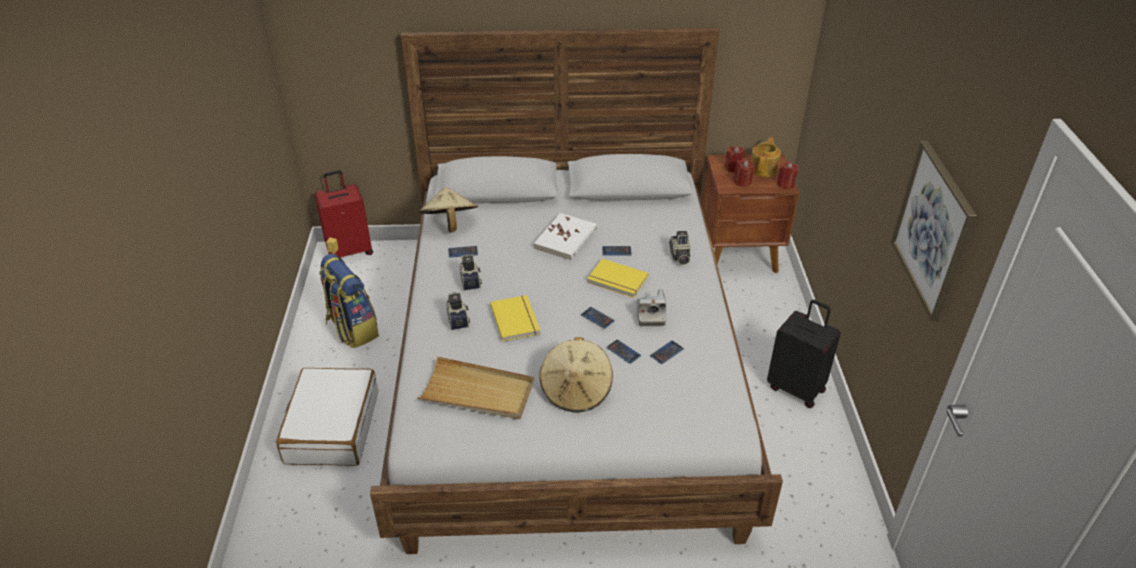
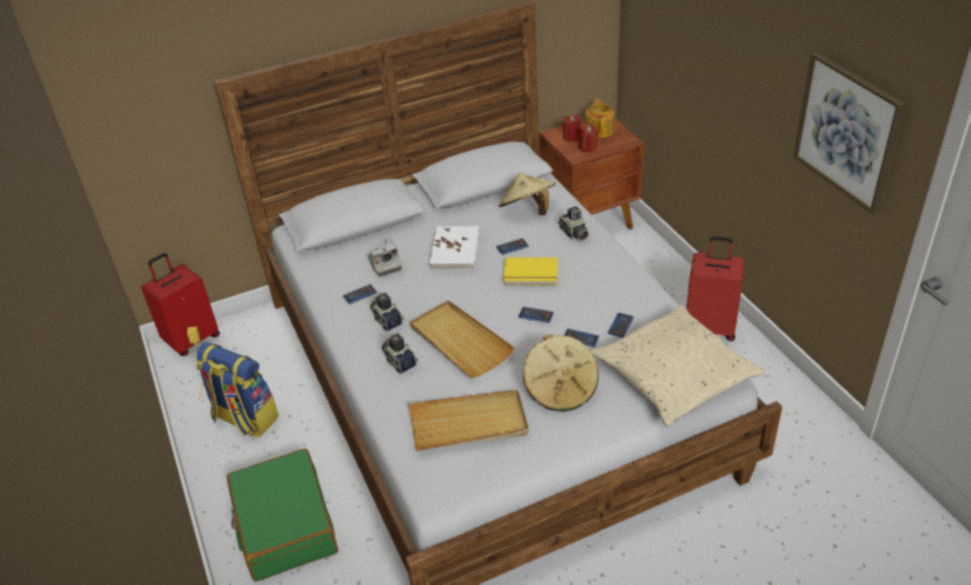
camera: 20 degrees left, 0 degrees up
white suitcase [276,368,378,466] -> green suitcase [227,448,338,582]
beige hat [419,187,478,233] -> beige hat moved to [499,173,556,215]
yellow book [490,295,540,341] -> beige tray [410,300,515,378]
camera [637,289,666,326] -> camera moved to [367,237,402,277]
black suitcase [767,300,841,408] -> red suitcase [686,236,745,341]
red candle [777,161,798,189] -> none
none -> beige pillow [590,305,765,427]

